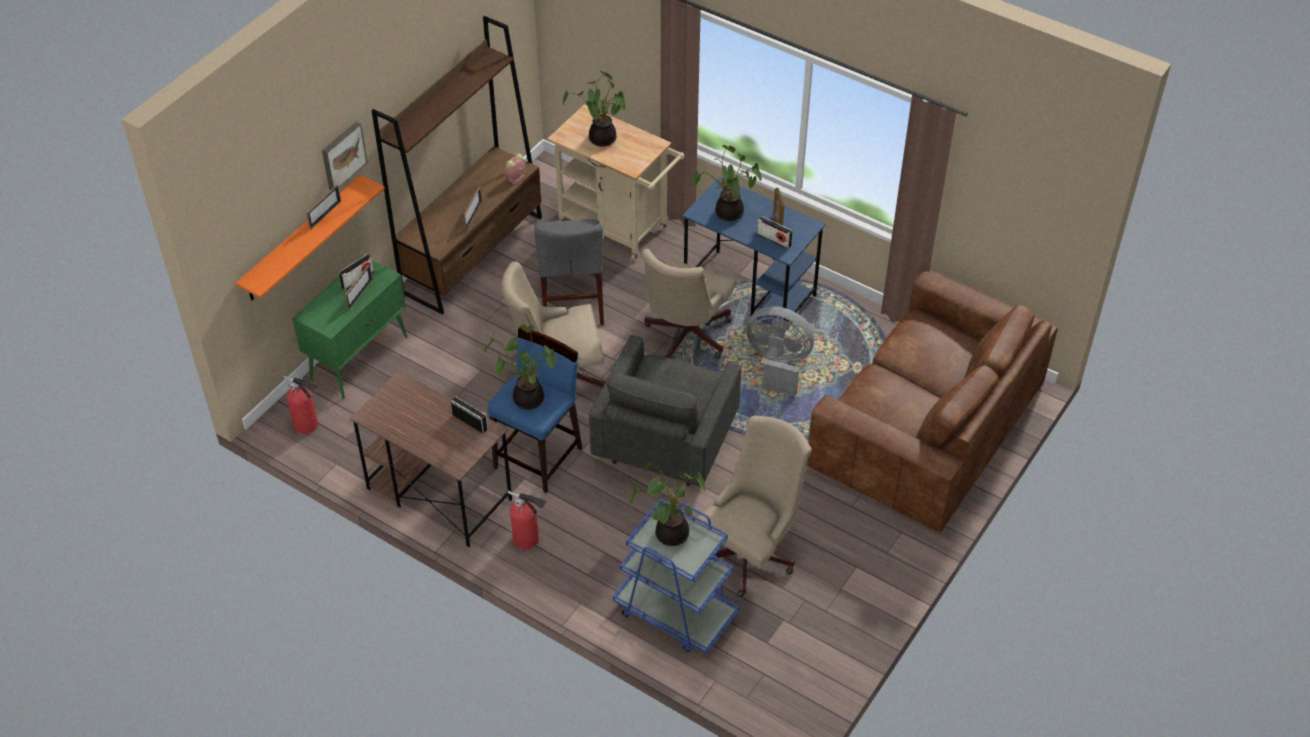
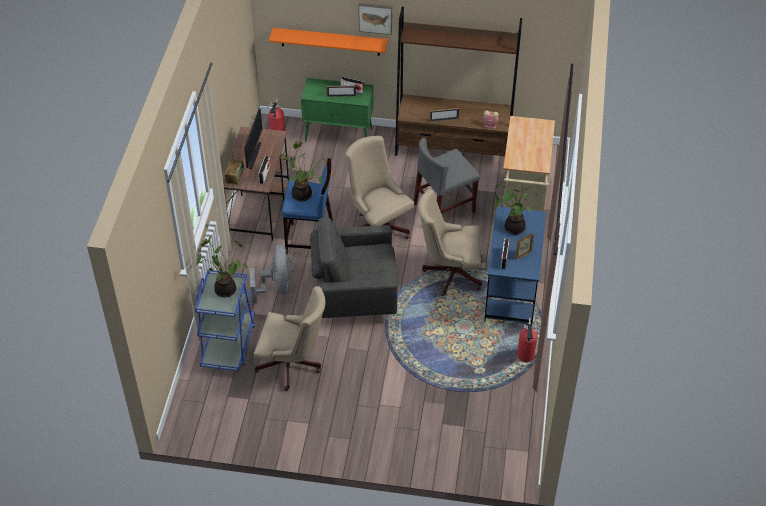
camera: 65 degrees right, 0 degrees up
picture frame [306,185,341,229] -> none
fire extinguisher [508,491,547,550] -> fire extinguisher moved to [517,318,537,362]
potted plant [562,71,626,147] -> none
grey fan [746,306,814,396] -> grey fan moved to [250,245,293,304]
brown sofa [807,270,1058,532] -> none
none -> radio [224,151,244,186]
none -> monitor [244,108,262,169]

